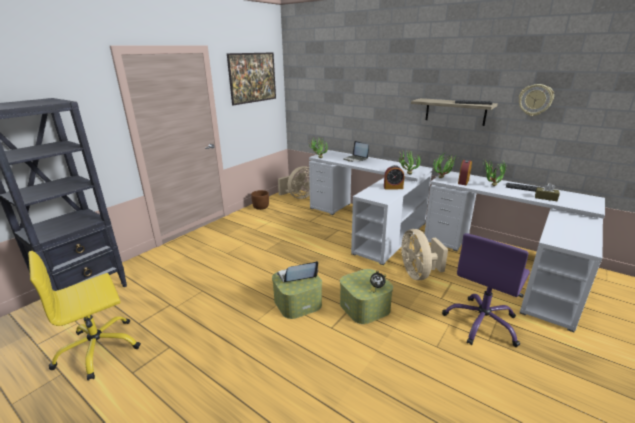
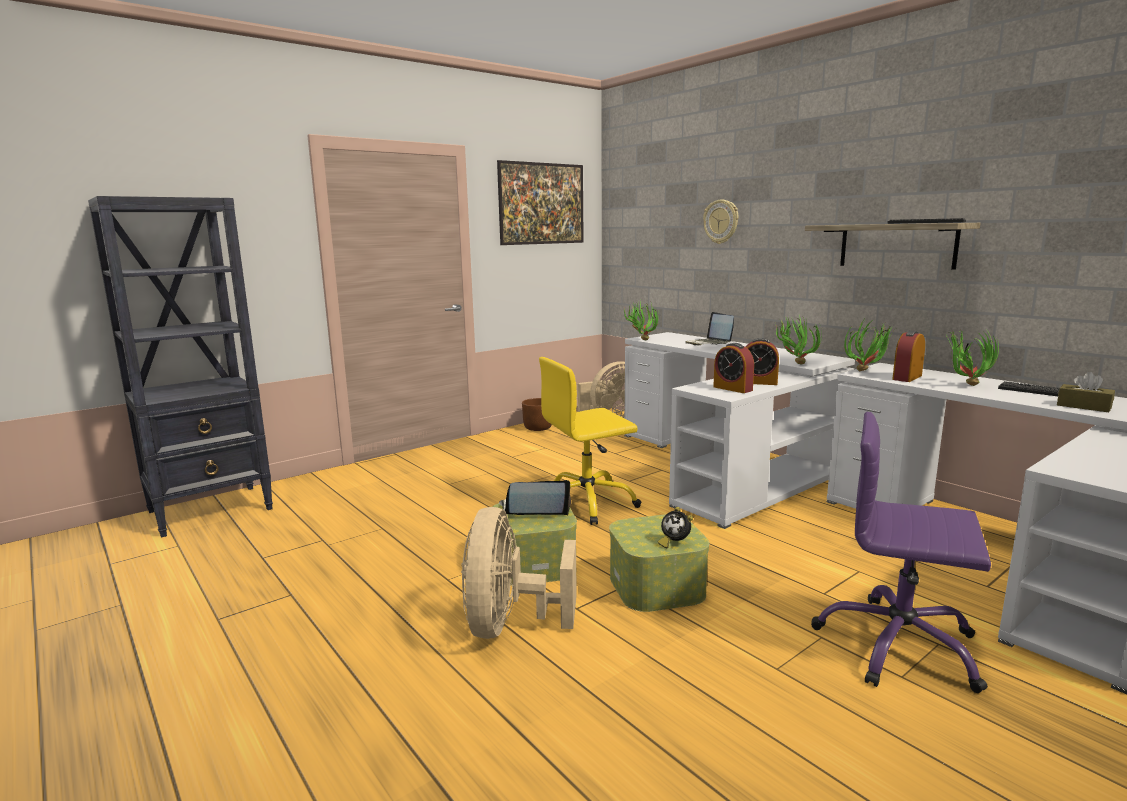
camera: 15 degrees right, 10 degrees down
yellow office chair [28,251,141,381] -> yellow office chair moved to [539,357,641,525]
beige fan [401,229,448,280] -> beige fan moved to [461,507,577,639]
purple office chair [442,233,530,347] -> purple office chair turned 60 degrees clockwise [811,412,991,693]
wall clock [519,84,554,116] -> wall clock moved to [703,200,738,244]
none -> alarm clock [713,343,754,393]

